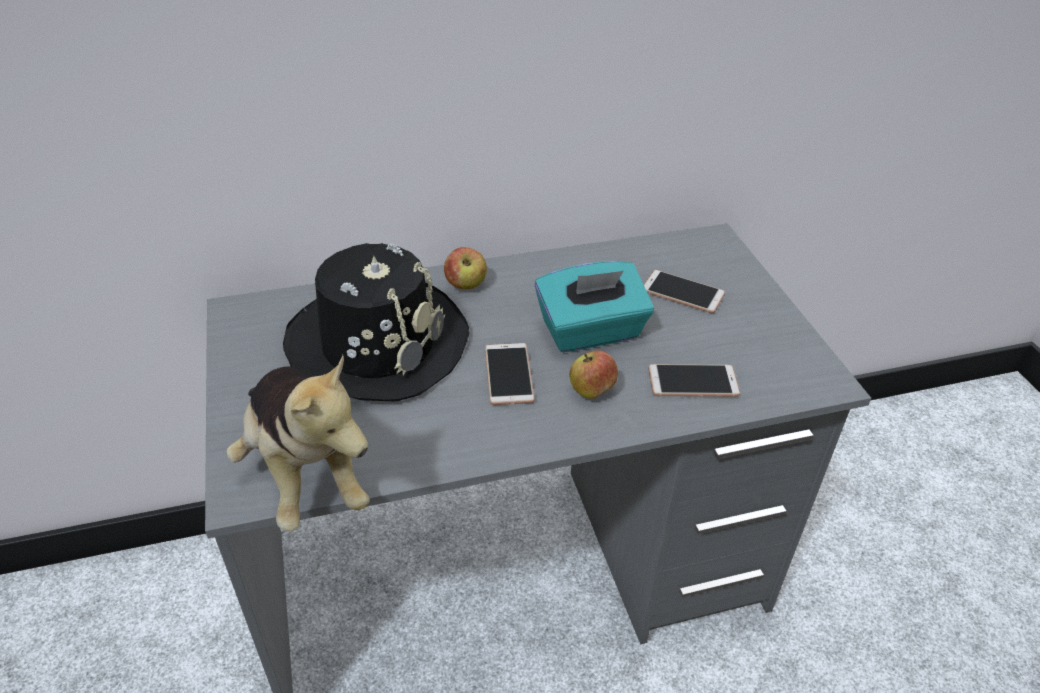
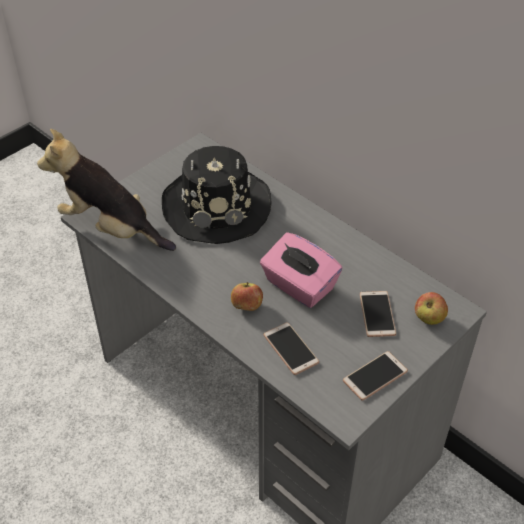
camera: 60 degrees right, 5 degrees up
plush toy [226,355,370,531] -> plush toy turned 90 degrees clockwise [37,129,176,251]
apple [444,247,487,289] -> apple moved to [415,292,448,325]
phone [485,343,535,405] -> phone moved to [343,351,408,401]
turquoise tissue box [535,261,654,352] -> pink tissue box [260,233,342,308]

